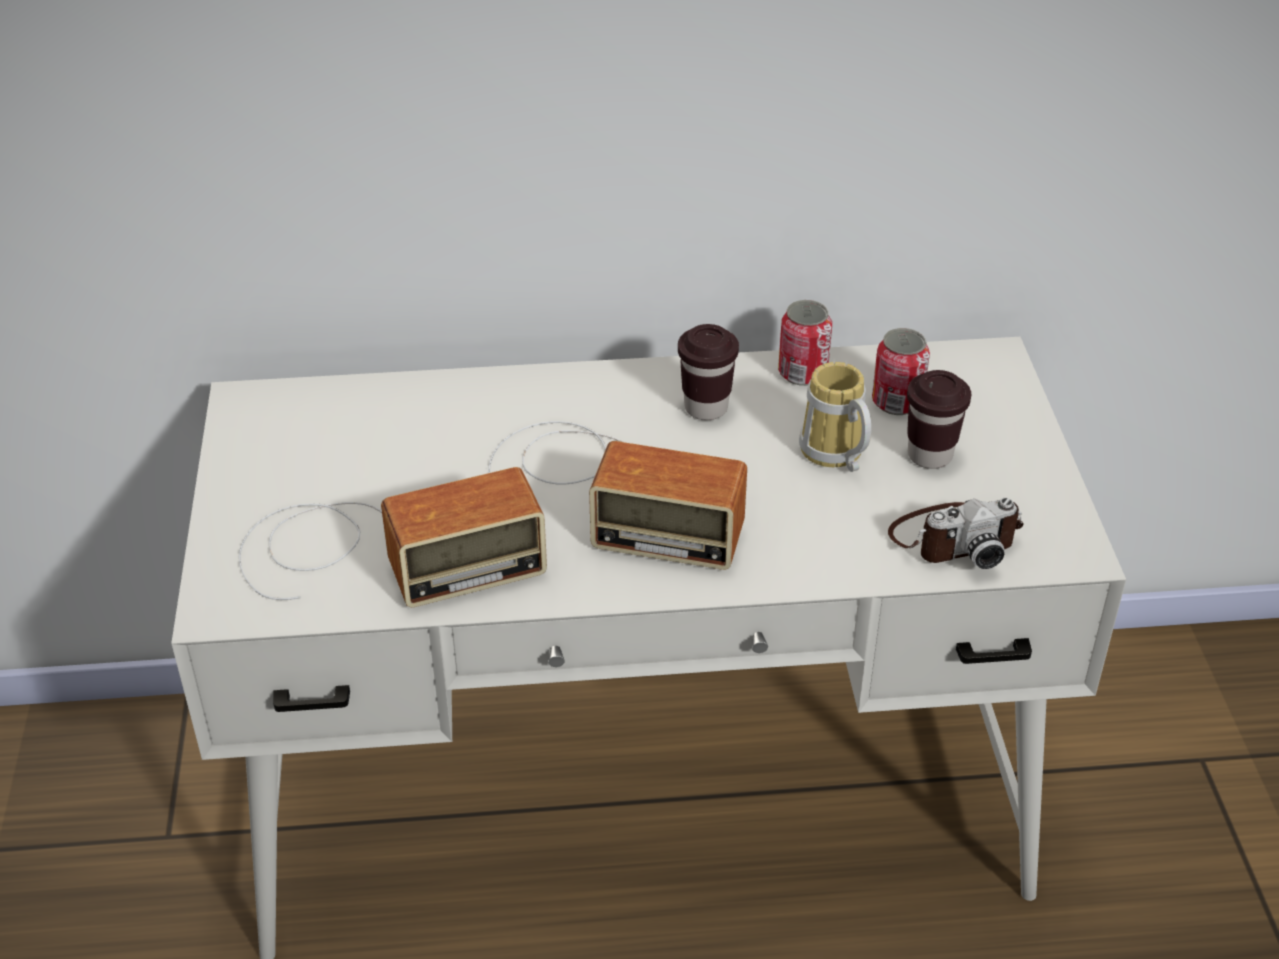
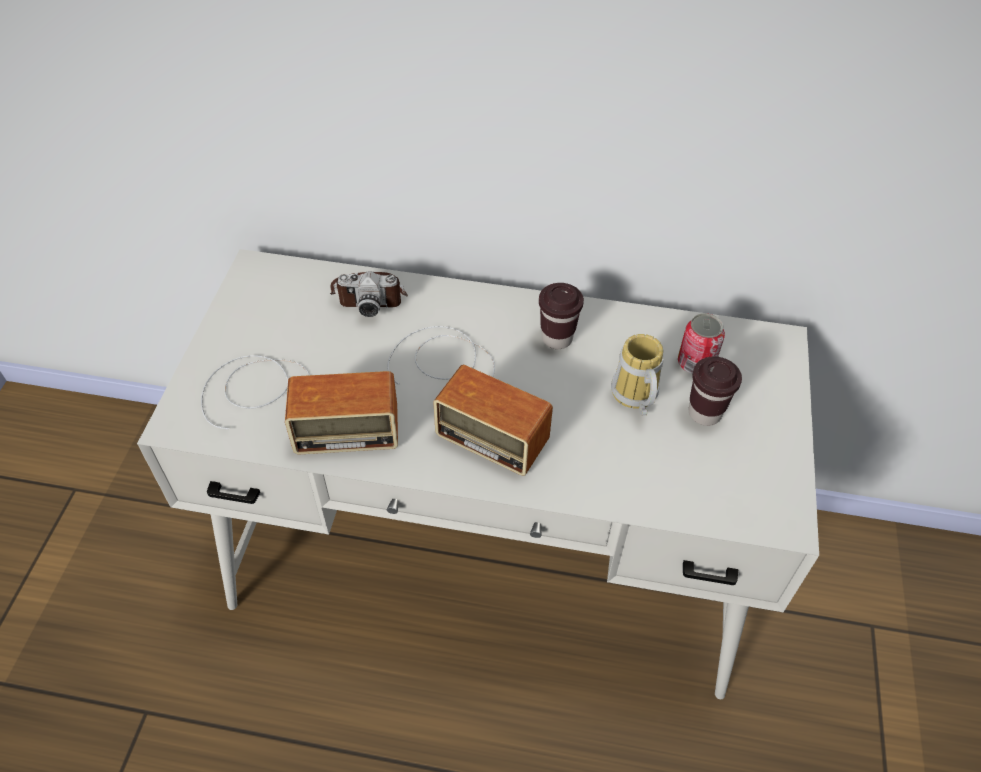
camera: 15 degrees right, 10 degrees up
can [778,300,832,386] -> none
camera [888,498,1024,569] -> camera moved to [330,271,408,317]

